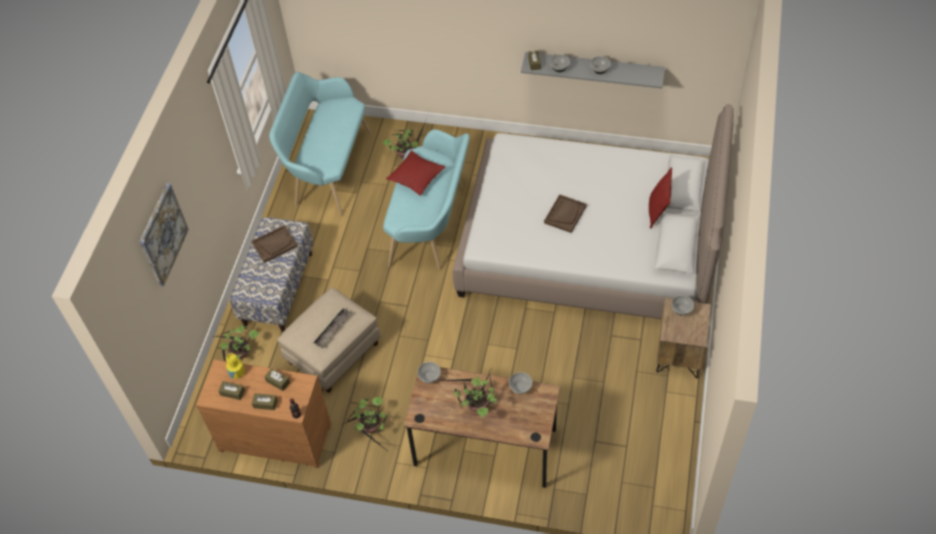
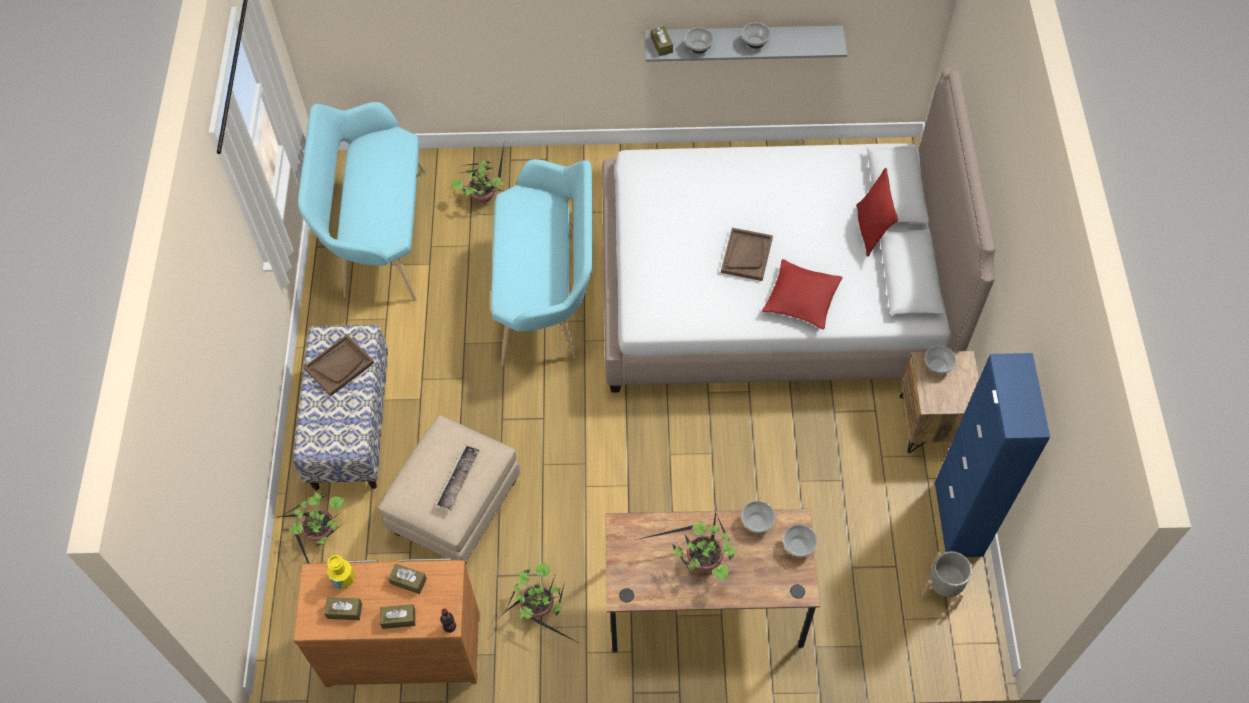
camera: 15 degrees left, 5 degrees up
picture [139,183,189,287] -> none
red pillow [386,151,445,196] -> red pillow moved to [762,259,843,329]
bowl [417,362,441,383] -> bowl moved to [783,524,817,557]
none -> grey planter [921,551,973,610]
none -> blue cabinet [935,353,1050,557]

